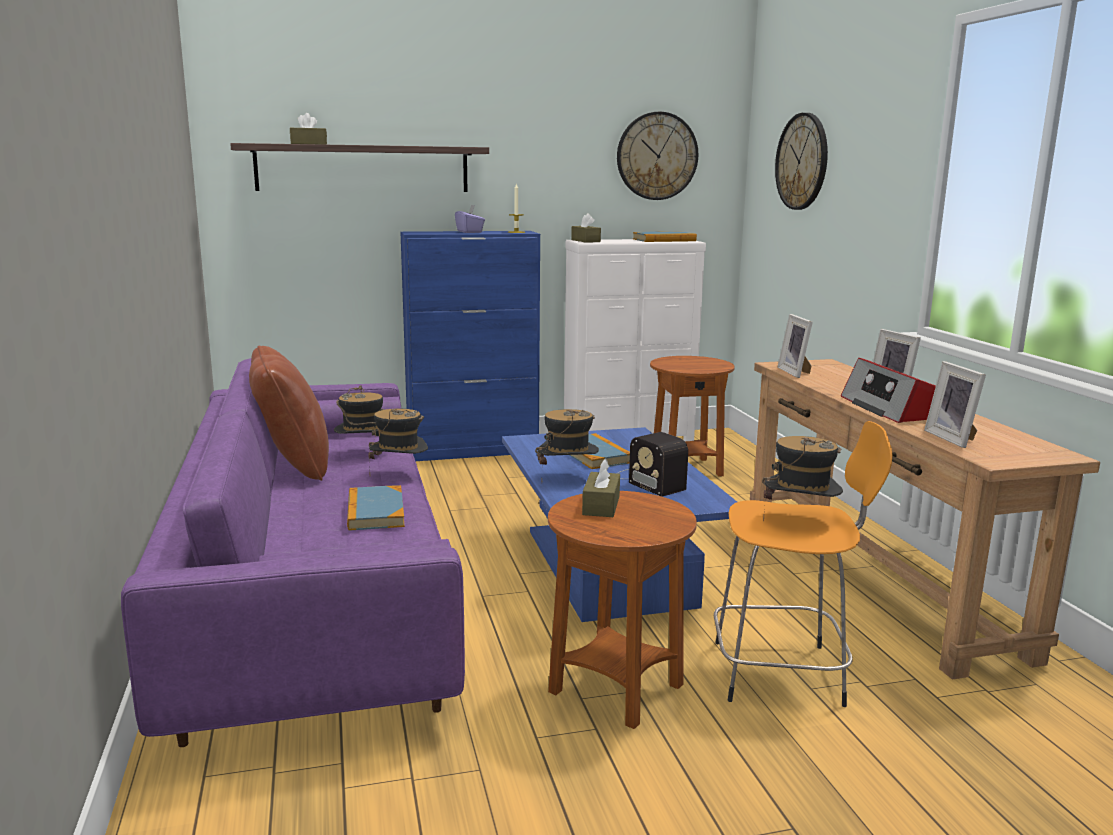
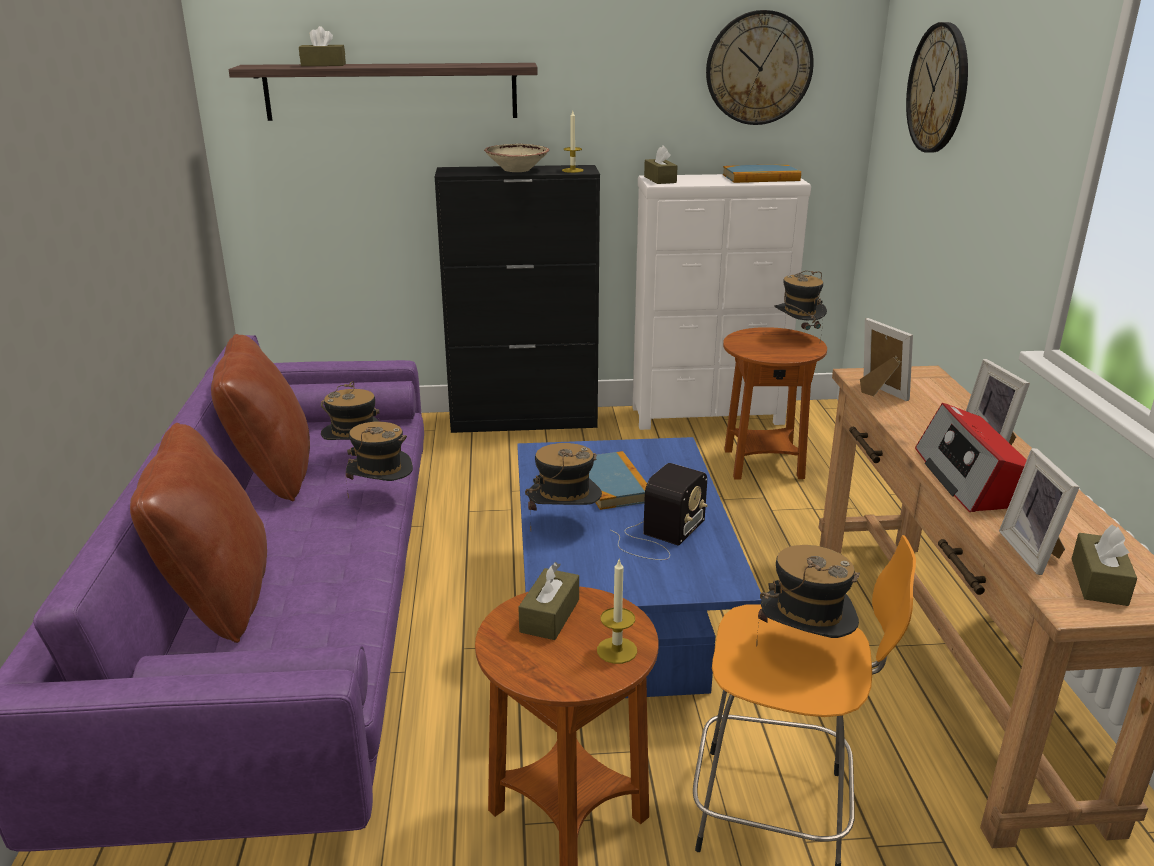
camera: 10 degrees right, 10 degrees up
book [347,485,405,531] -> none
blue cabinet [400,231,540,461] -> black cabinet [435,165,600,433]
purple tissue box [455,205,485,233] -> beige bowl [484,144,549,172]
radio [618,432,688,497] -> radio turned 120 degrees counterclockwise [610,463,708,560]
picture frame [778,314,813,378] -> picture frame turned 150 degrees clockwise [860,318,913,401]
none -> brown pillow [130,423,267,643]
none -> candle [597,558,637,664]
none -> hat [775,271,827,342]
none -> brown tissue box [1072,525,1137,606]

